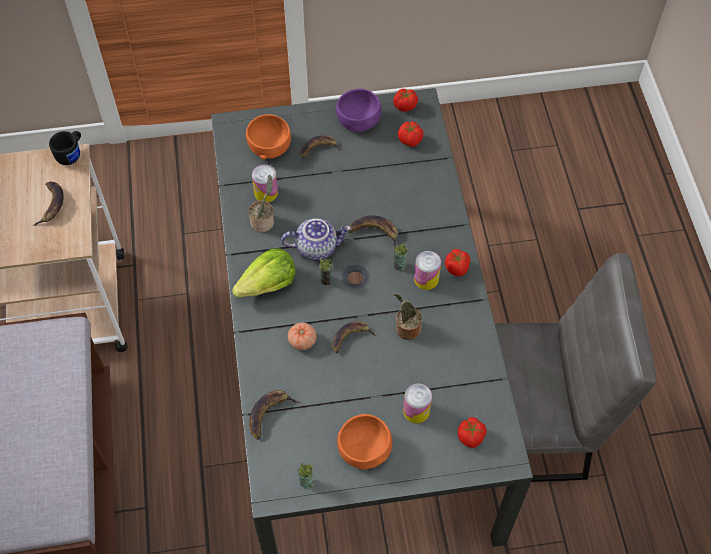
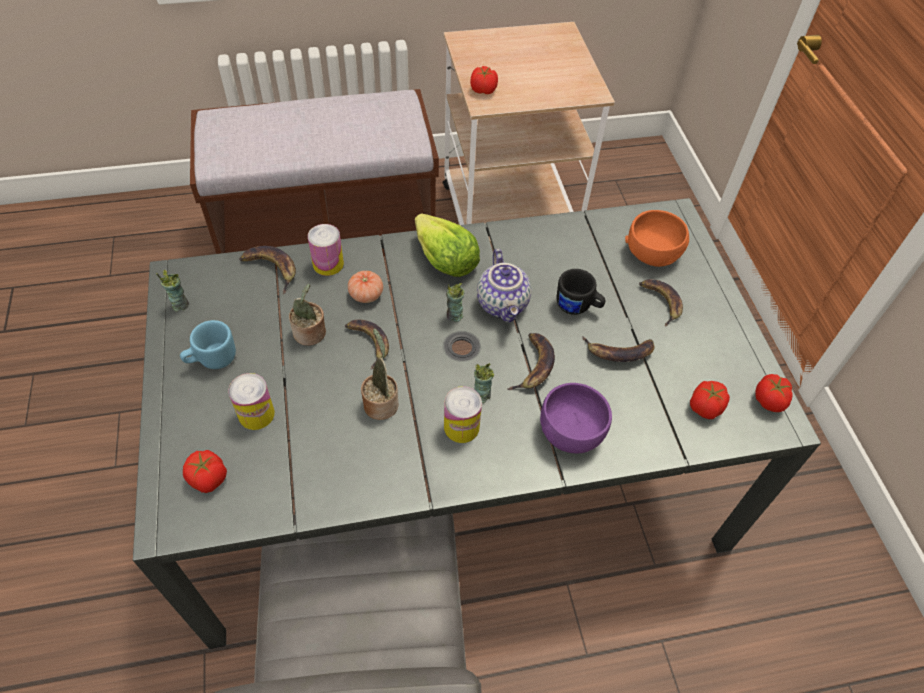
camera: 85 degrees right, 5 degrees down
banana [32,182,64,226] -> banana moved to [582,336,654,362]
black mug [49,131,81,165] -> black mug moved to [557,269,605,315]
potted plant [249,175,274,232] -> potted plant moved to [289,284,326,346]
can [252,164,278,202] -> can moved to [308,224,344,276]
purple bowl [336,89,382,132] -> purple bowl moved to [540,383,612,453]
orange bowl [337,414,392,469] -> blue mug [180,320,236,369]
tomato [445,249,470,276] -> tomato moved to [470,66,498,94]

